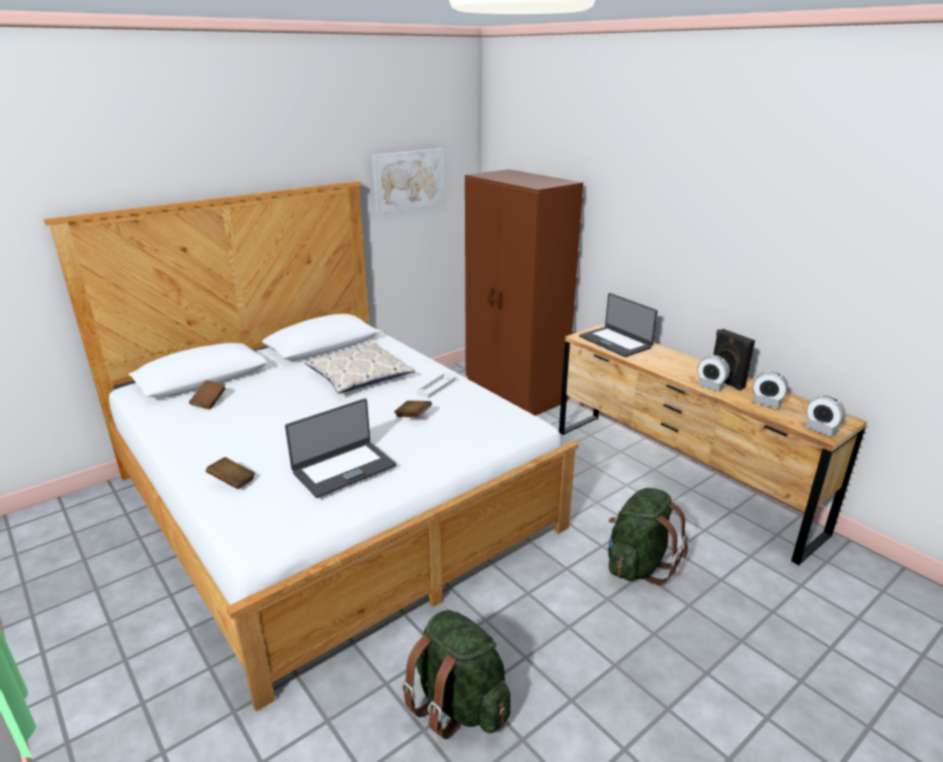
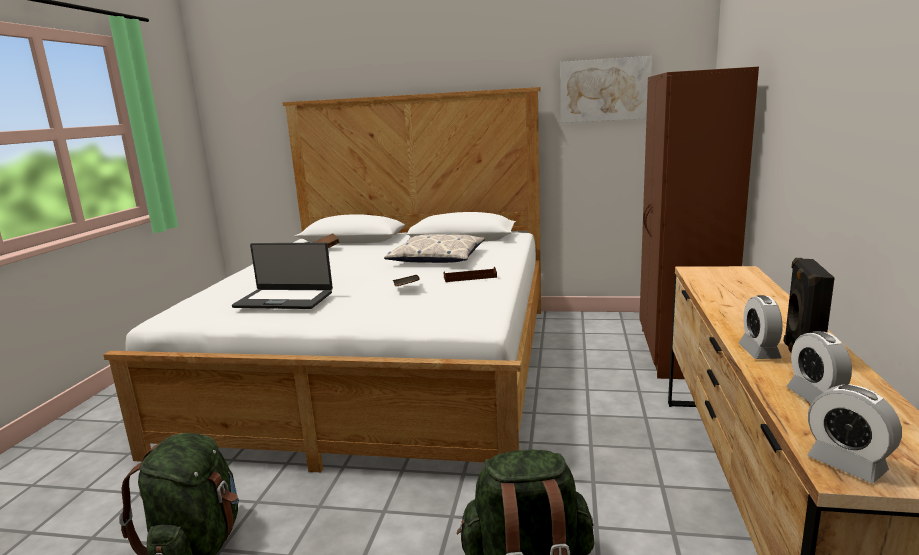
camera: 50 degrees right, 10 degrees down
brown book [206,457,256,489] -> none
white tray [416,372,456,399] -> brown tray [444,267,497,282]
laptop [579,293,658,357] -> none
alarm clock [805,395,846,437] -> alarm clock turned 45 degrees counterclockwise [808,385,902,483]

